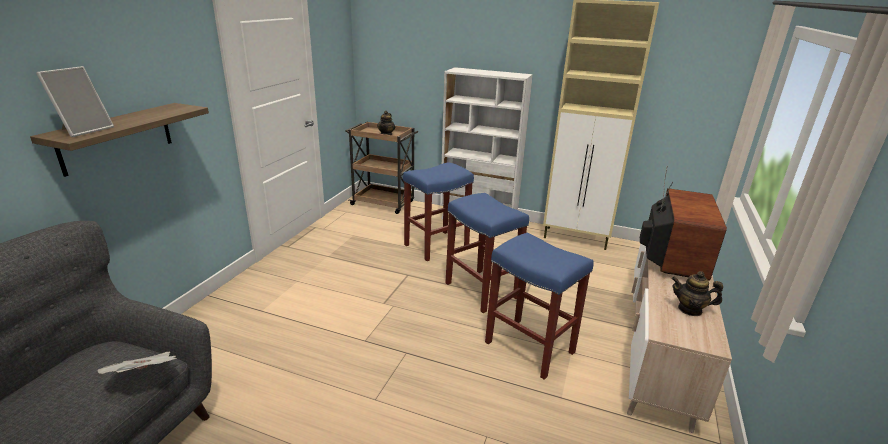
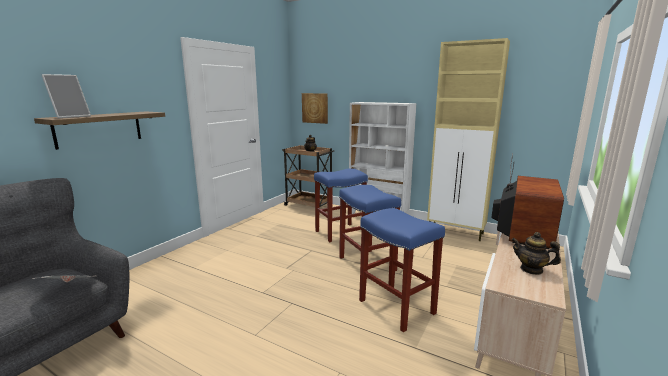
camera: 10 degrees right, 10 degrees down
none -> picture [302,93,328,124]

